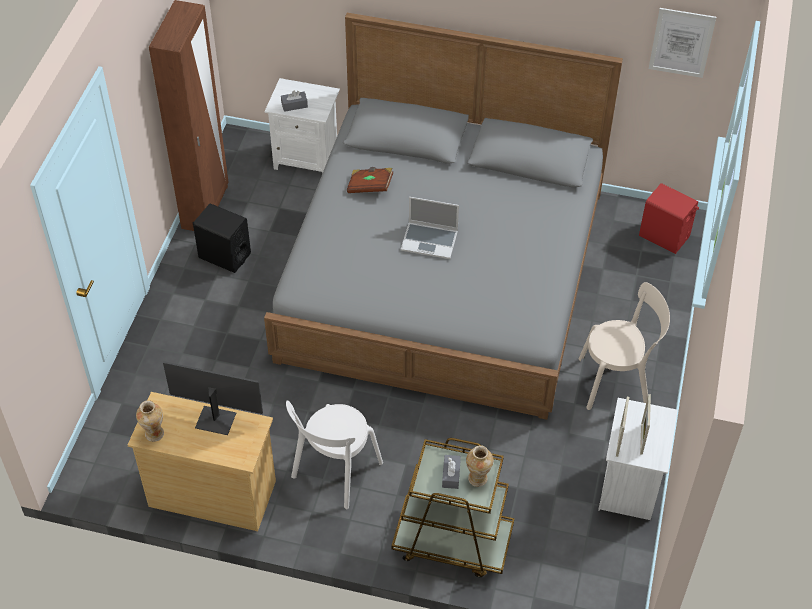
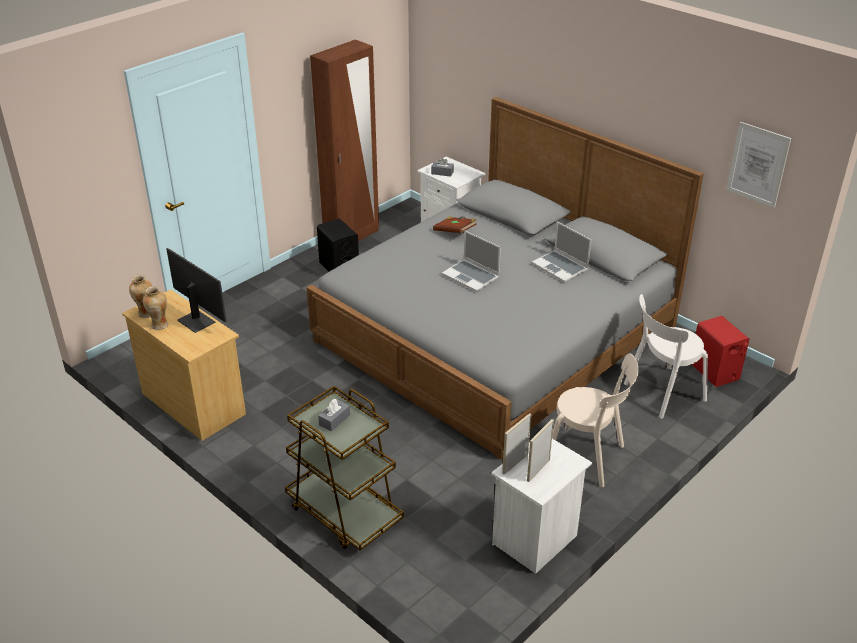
camera: 30 degrees right, 15 degrees down
white chair [286,400,383,509] -> white chair moved to [624,294,708,419]
vase [466,445,493,487] -> vase moved to [143,286,168,330]
none -> laptop [532,222,592,282]

